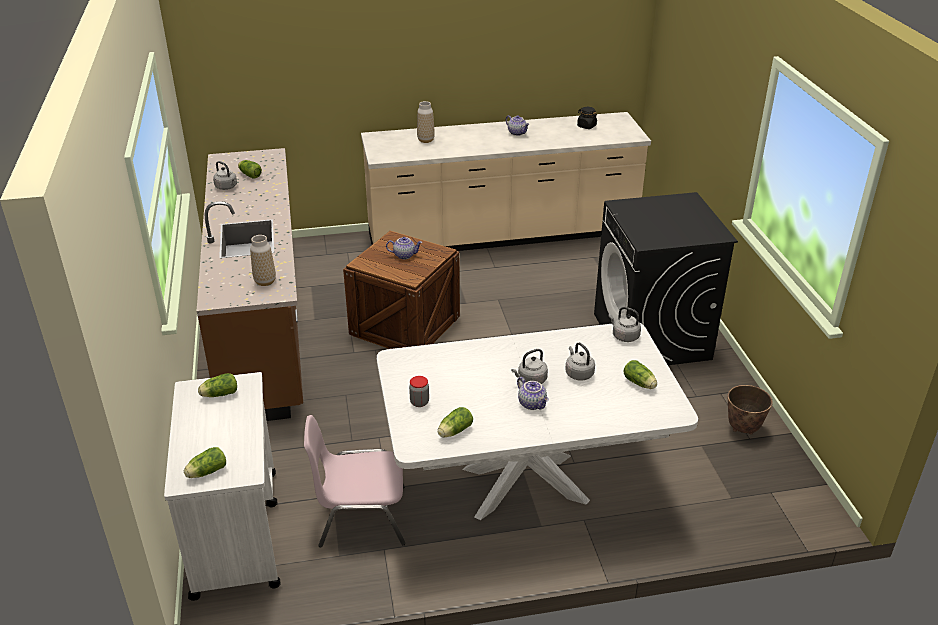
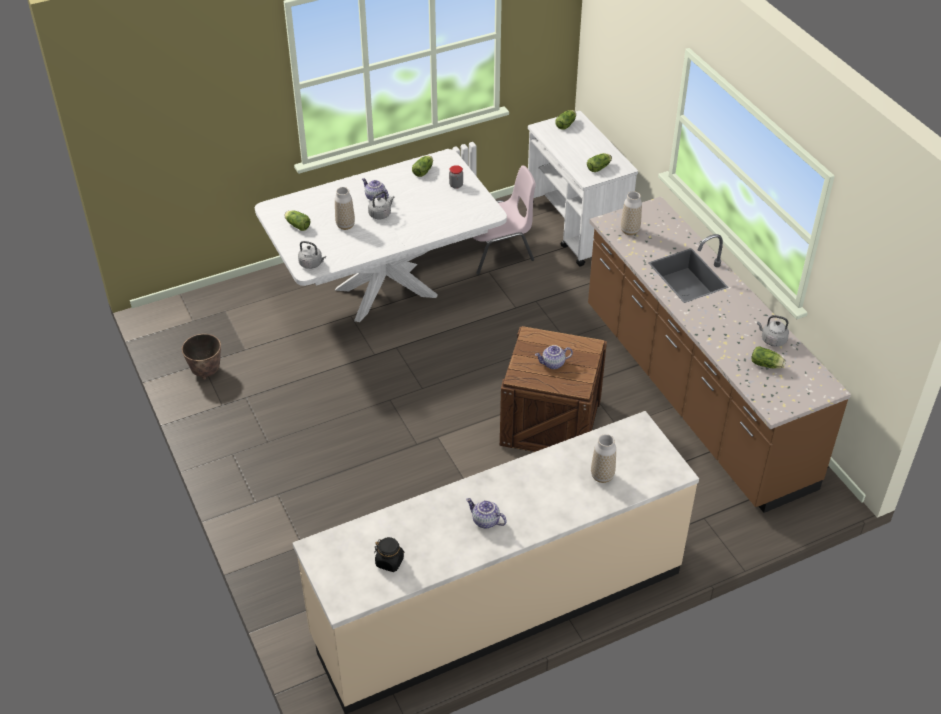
camera: 165 degrees right, 10 degrees up
grey kettle [565,342,595,381] -> vase [335,187,355,230]
black washing machine [594,192,738,365] -> none

